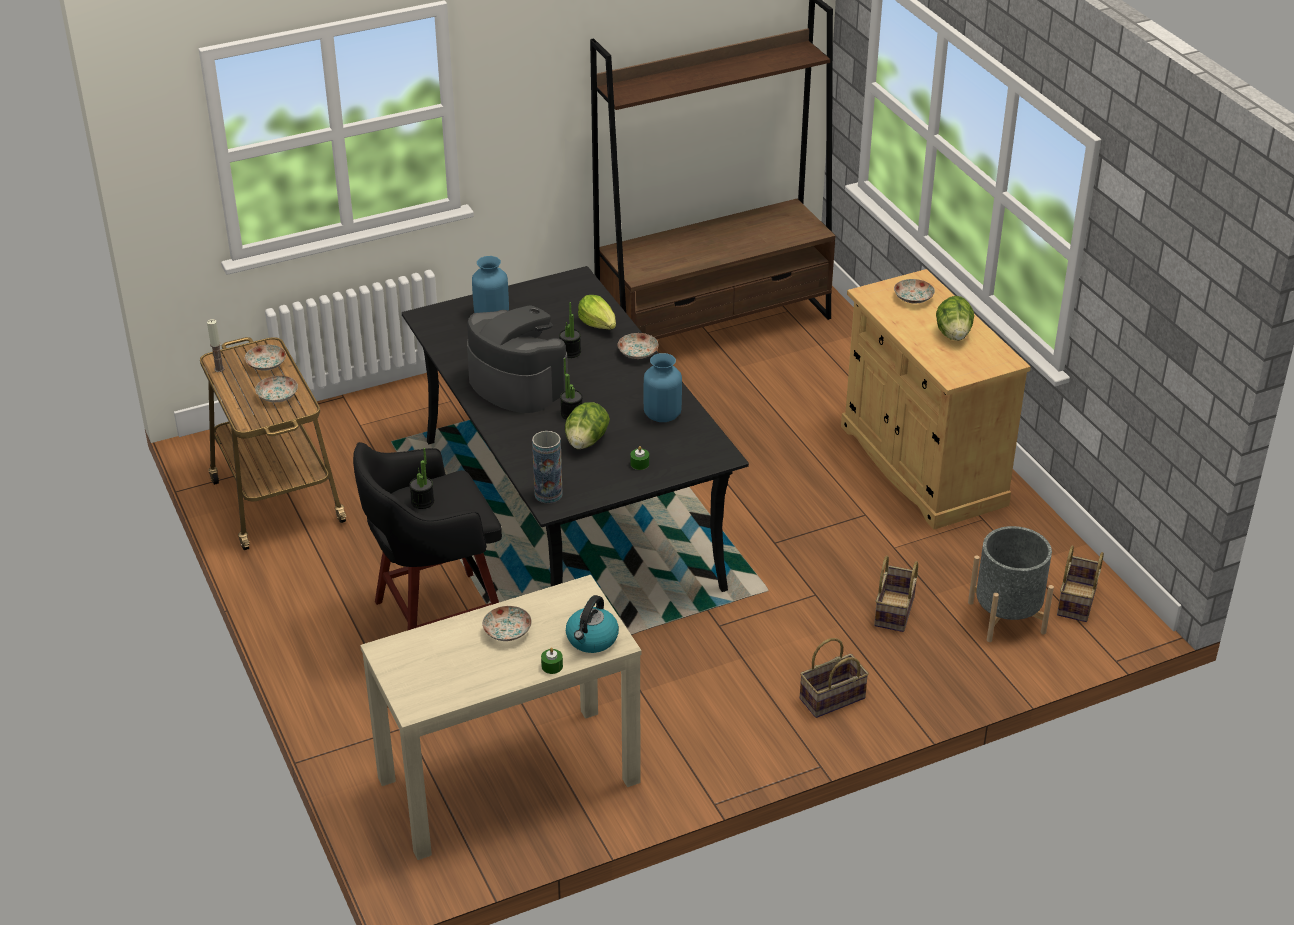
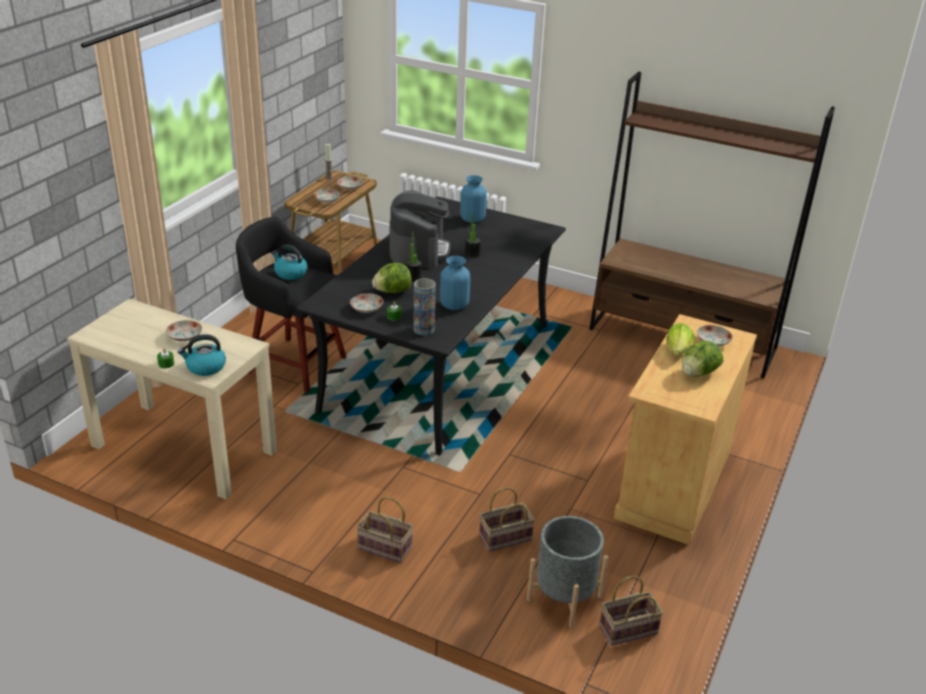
camera: 50 degrees right, 5 degrees down
potted plant [409,448,434,509] -> kettle [272,244,308,280]
vase [532,431,563,504] -> vase moved to [413,278,436,336]
lettuce [578,295,616,329] -> lettuce moved to [666,323,695,356]
plate [617,333,659,359] -> plate moved to [350,293,384,313]

